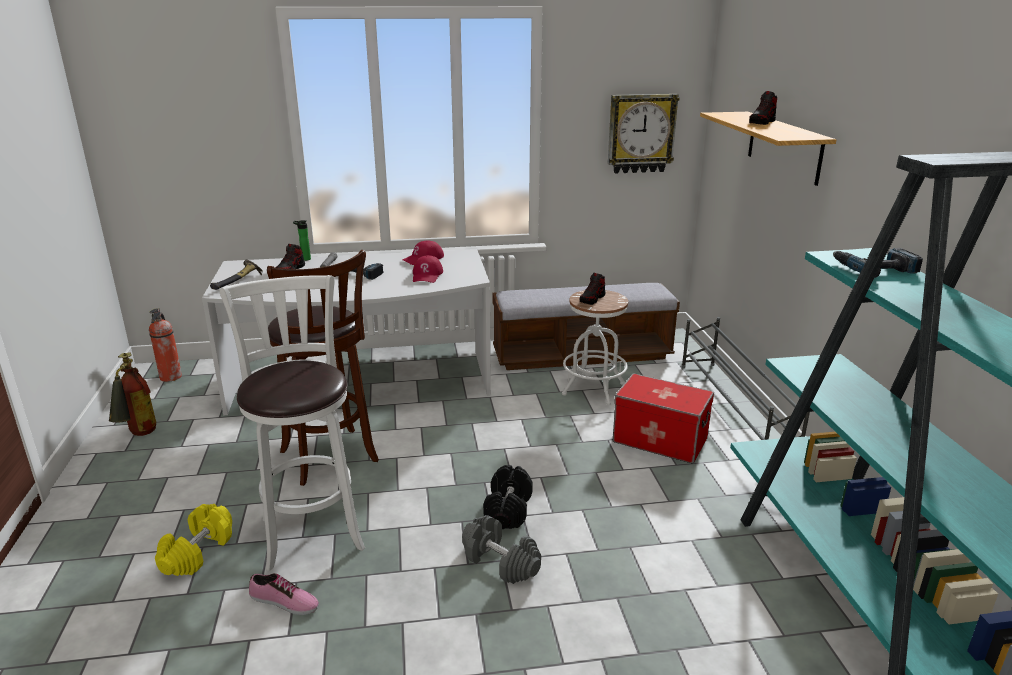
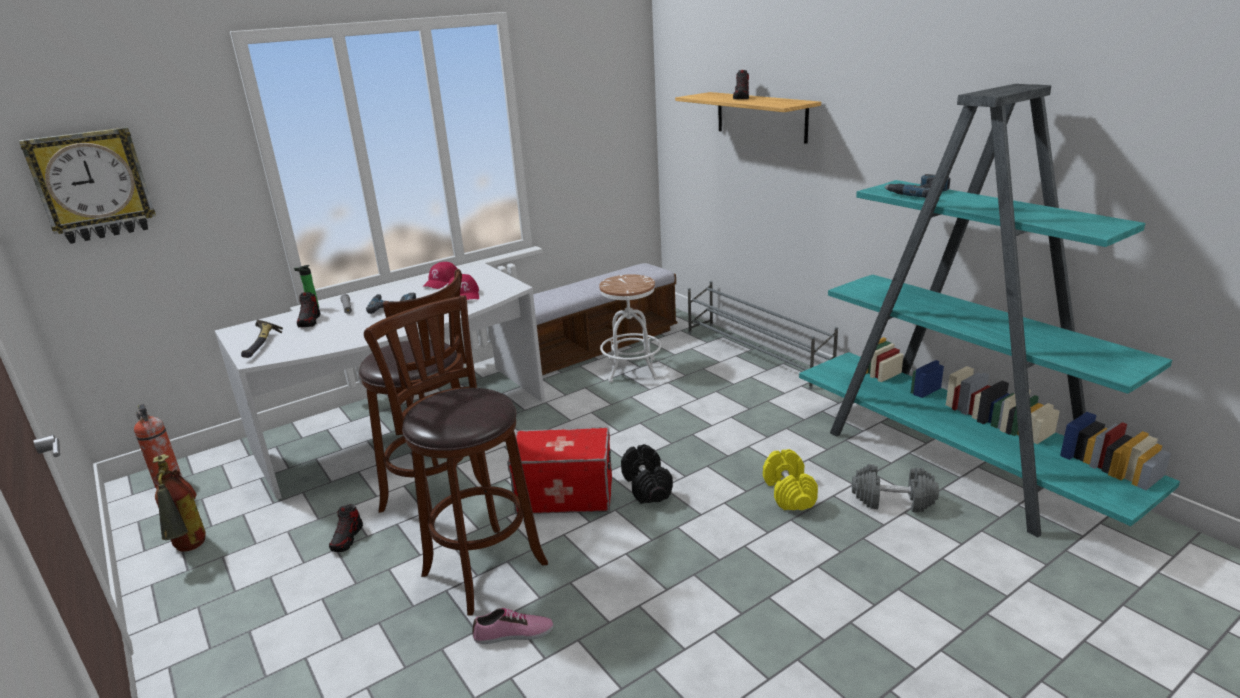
camera: 25 degrees left, 0 degrees up
yellow dumbbell [155,504,232,576] -> yellow dumbbell moved to [763,449,818,510]
white stool [219,275,365,571] -> brown stool [364,295,548,616]
grey dumbbell [462,515,541,584] -> grey dumbbell moved to [852,464,939,513]
shoe [580,273,605,305] -> shoe moved to [329,504,363,552]
wall clock [608,94,679,174] -> wall clock moved to [19,127,156,244]
storage box [613,373,714,464] -> storage box moved to [507,427,612,514]

